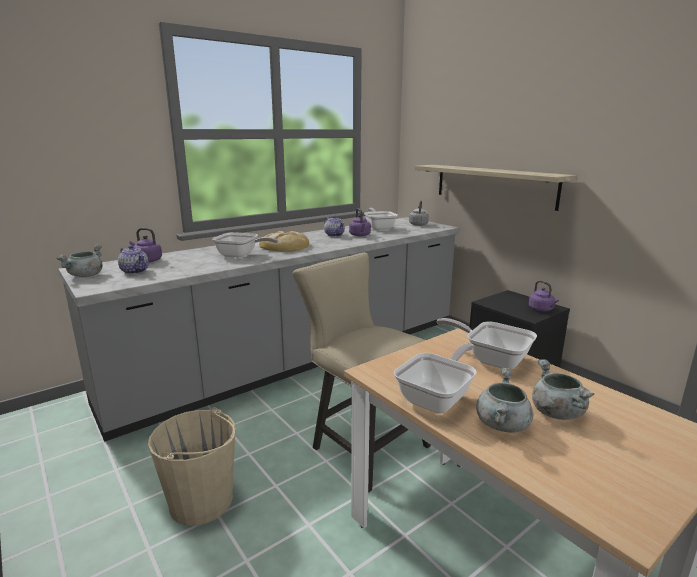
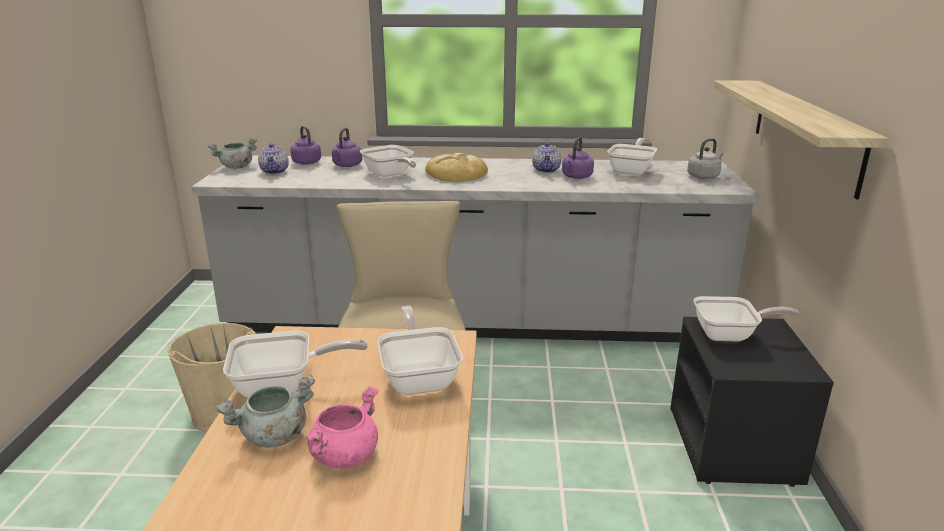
camera: 40 degrees right, 5 degrees up
purple kettle [529,280,559,312] -> purple kettle moved to [332,128,362,167]
grey cooking pot [532,359,594,420] -> pink cooking pot [306,386,378,468]
none -> frying pan [693,296,799,341]

